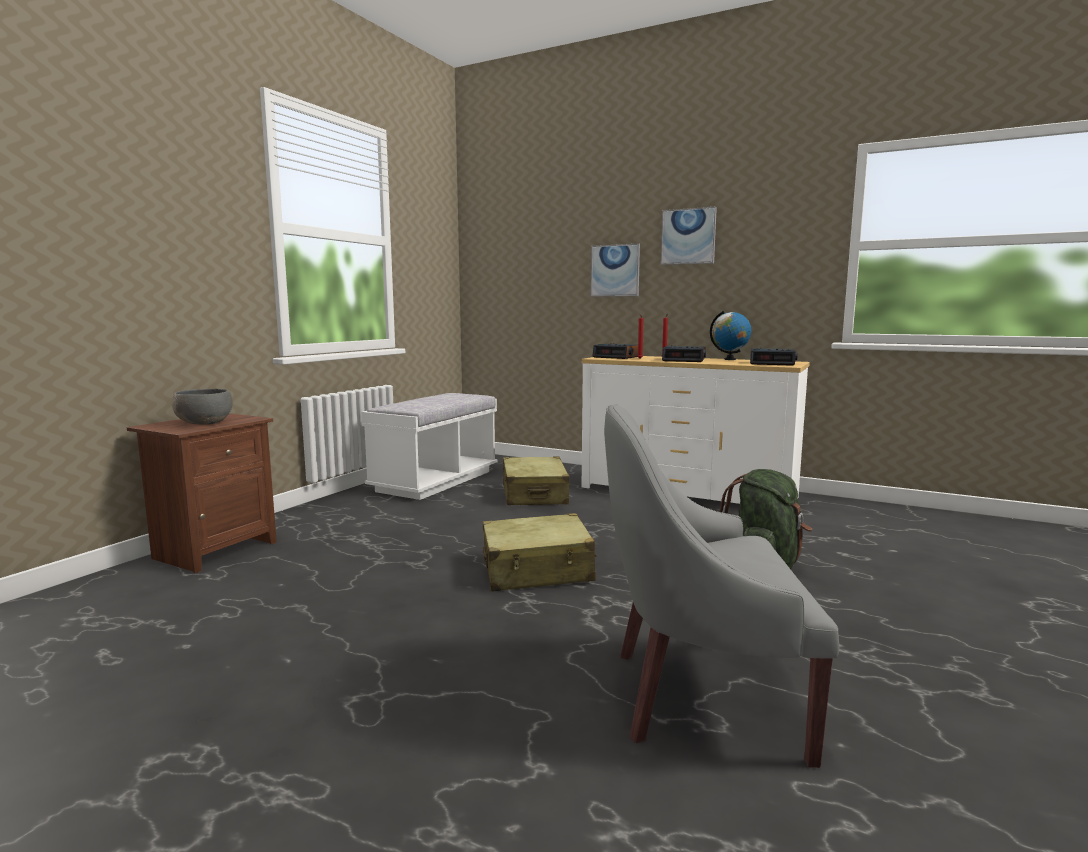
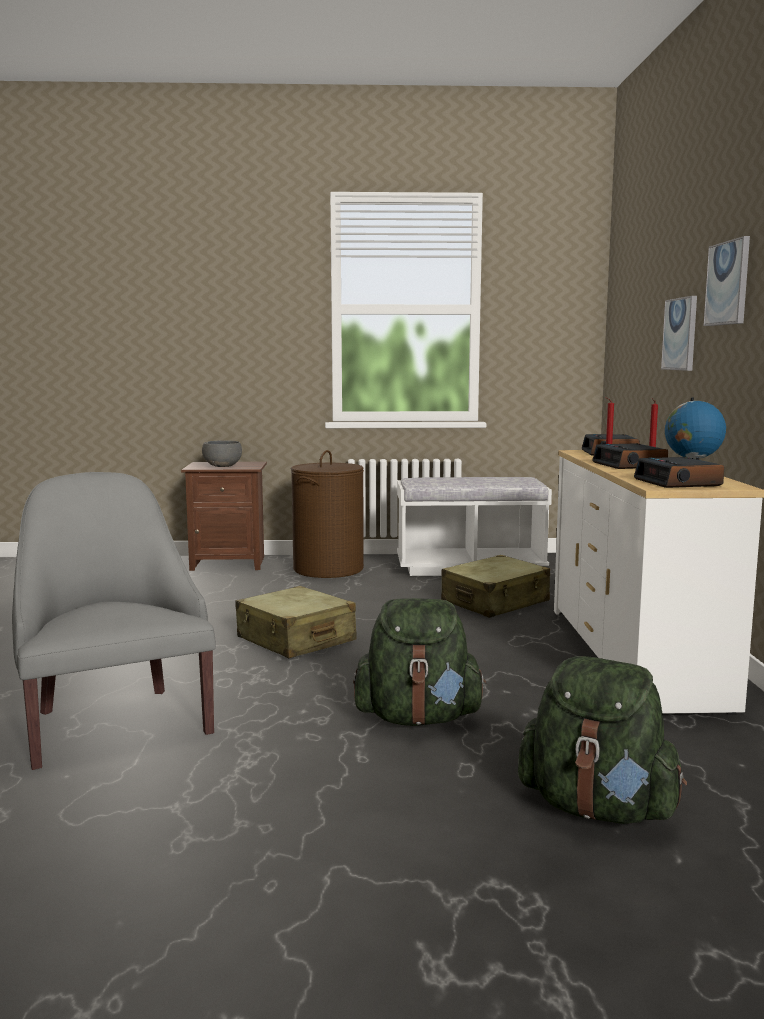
camera: 60 degrees right, 0 degrees up
none -> brown laundry basket [291,450,364,578]
none -> green backpack [518,656,687,824]

